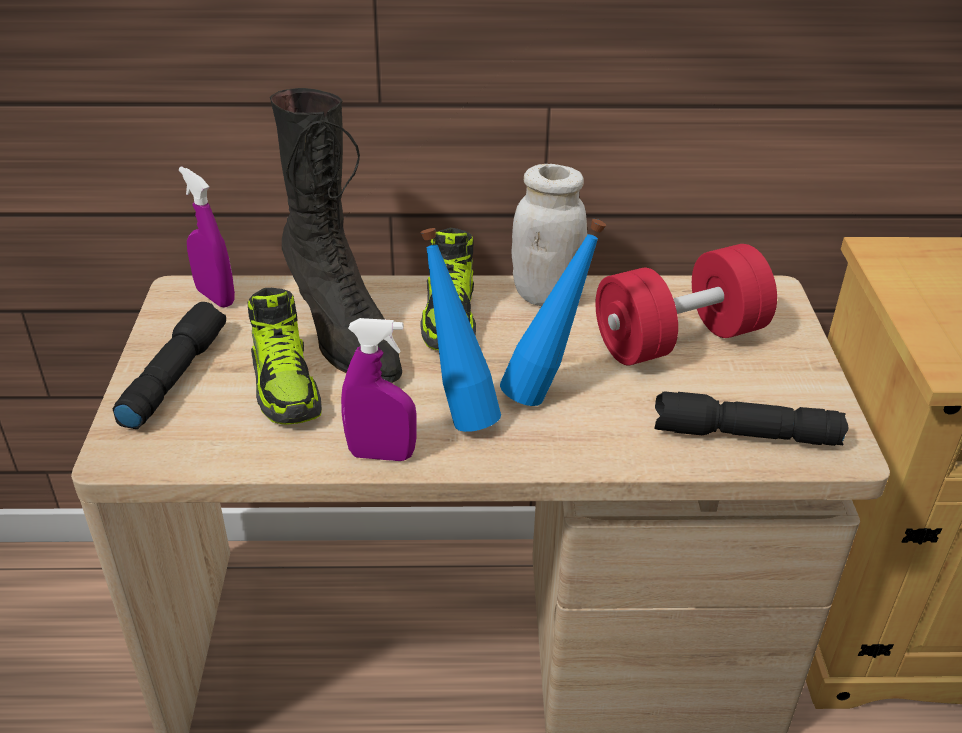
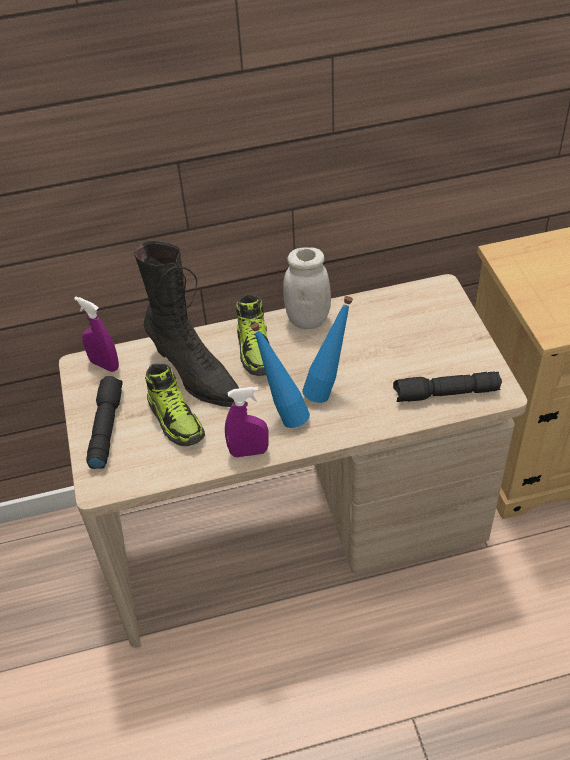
camera: 10 degrees left, 10 degrees up
red dumbbell [595,244,777,365] -> none

